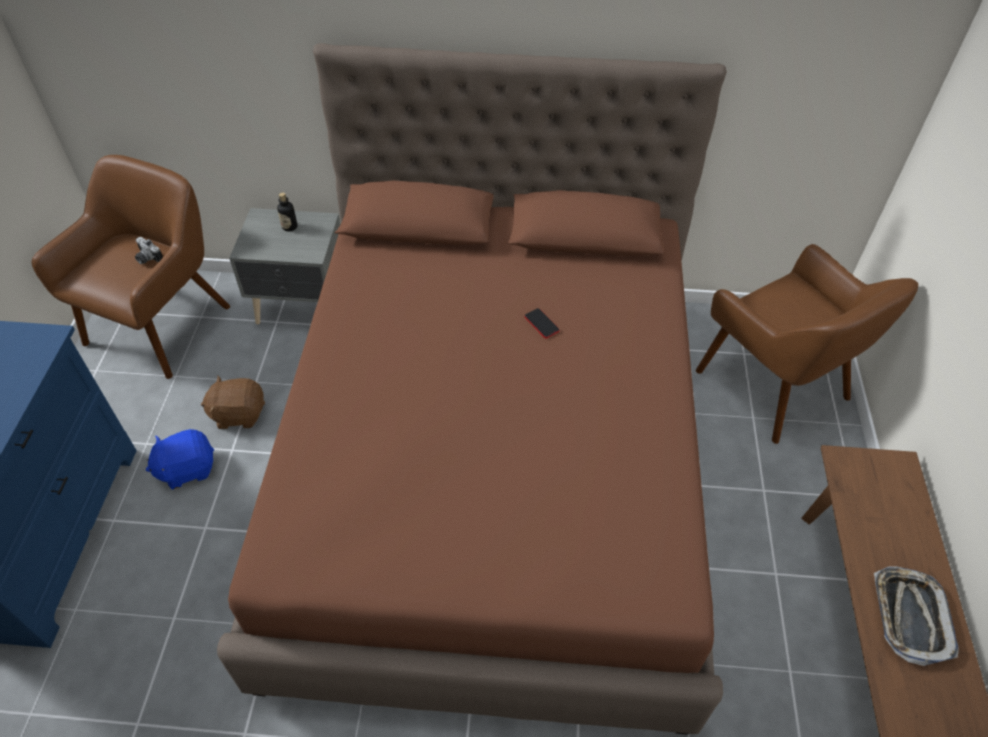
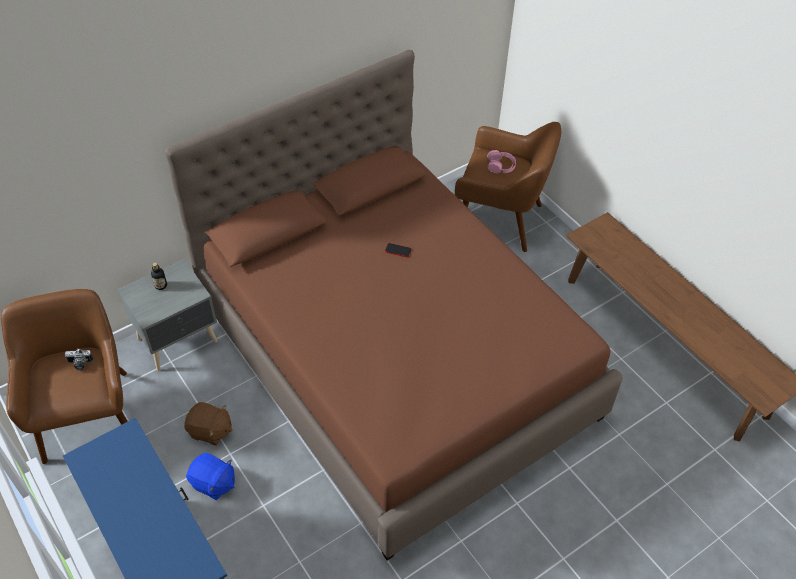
camera: 40 degrees left, 0 degrees up
blue plush toy [146,429,214,489] -> blue plush toy turned 90 degrees counterclockwise [186,453,235,500]
brown plush toy [201,376,265,429] -> brown plush toy turned 120 degrees counterclockwise [184,402,232,446]
tray [874,566,959,666] -> none
none -> pink headphones [487,150,516,173]

